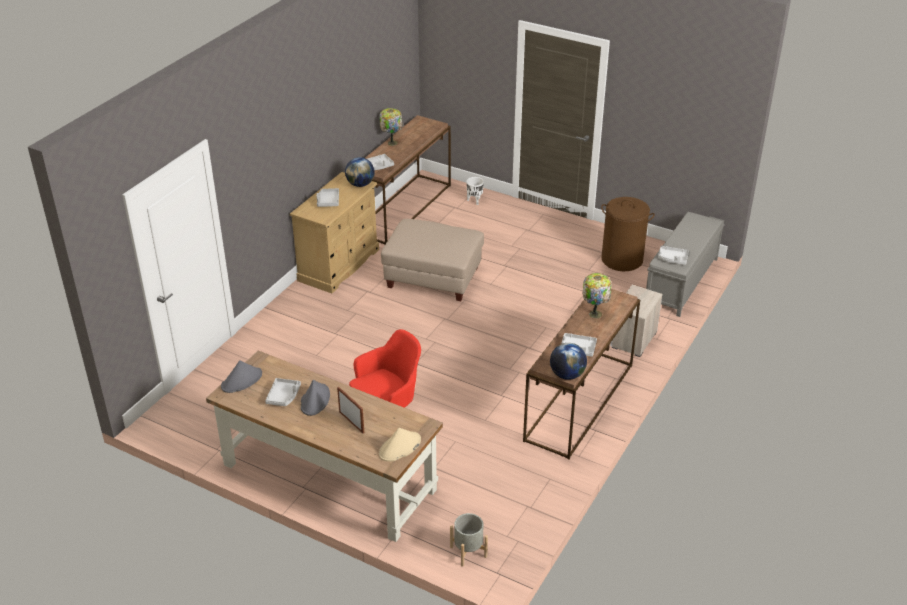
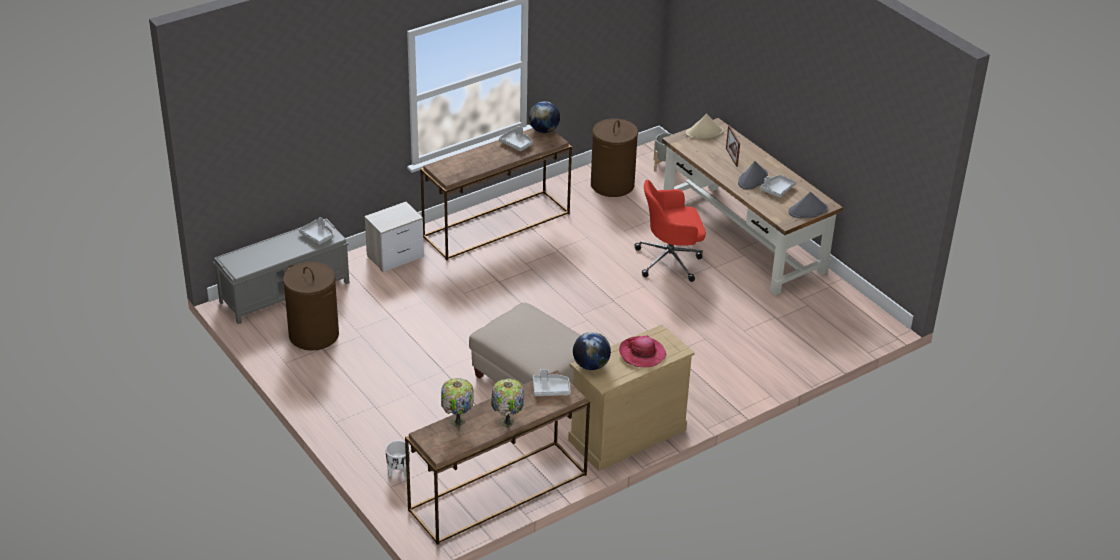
camera: 155 degrees left, 0 degrees up
grey tray [317,188,339,207] -> hat [619,335,666,367]
table lamp [582,273,611,318] -> table lamp moved to [441,378,474,427]
none -> brown laundry basket [591,118,638,197]

